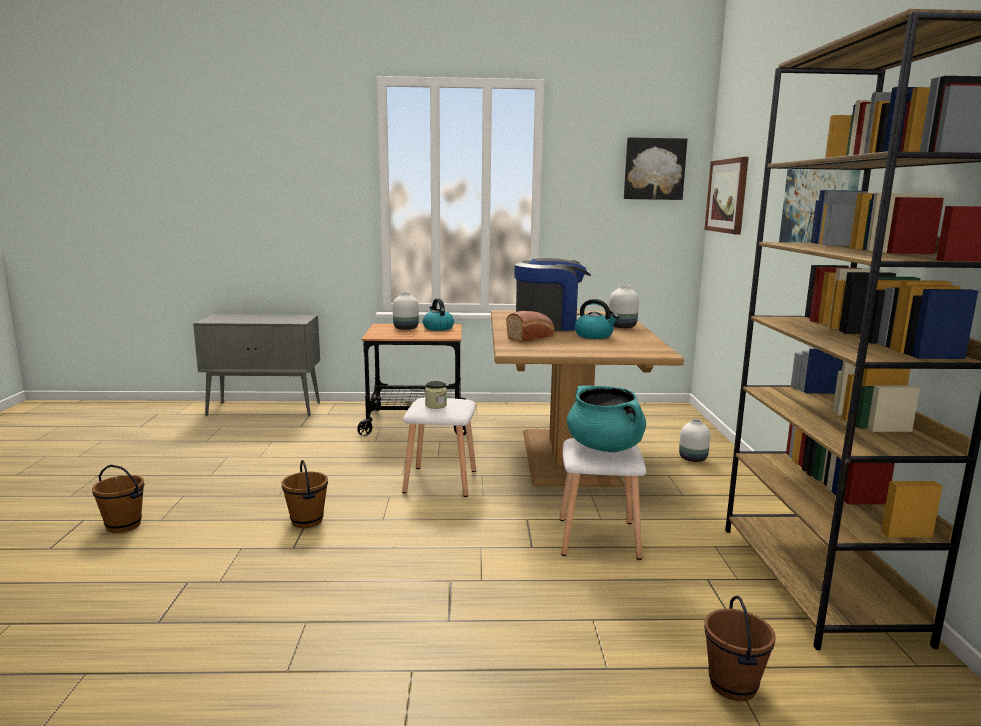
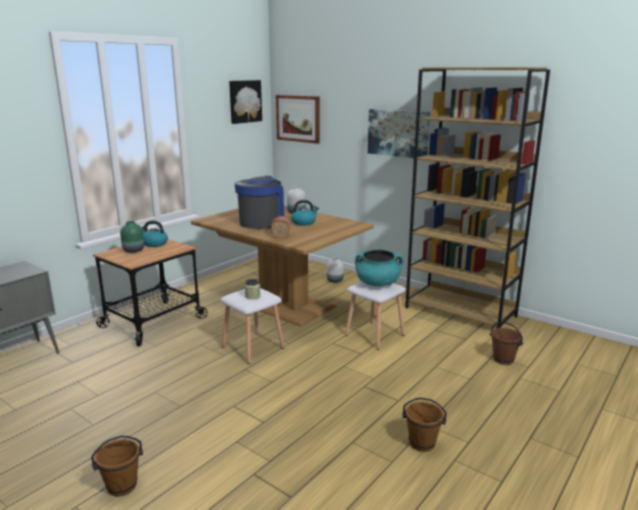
camera: 50 degrees left, 5 degrees up
brown bucket [282,460,328,528] -> brown bucket moved to [403,397,447,452]
white vase [393,292,419,330] -> green vase [120,221,144,253]

